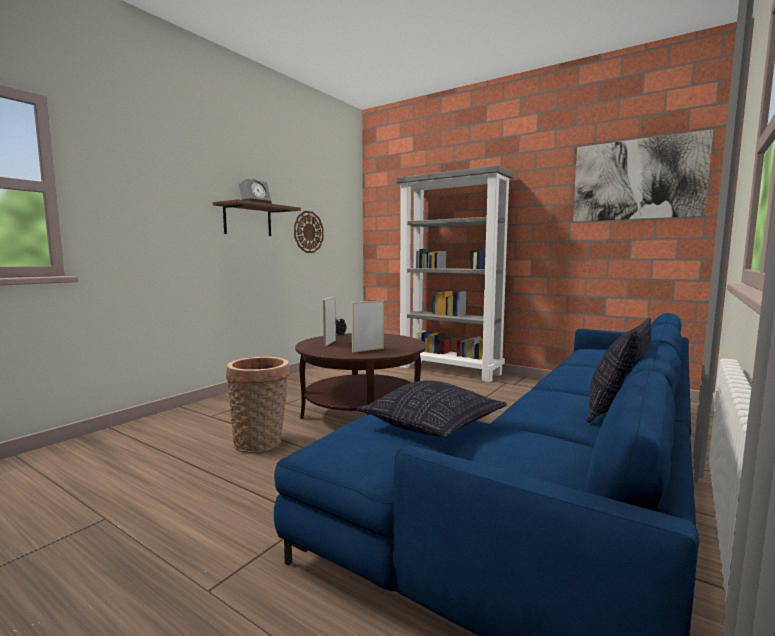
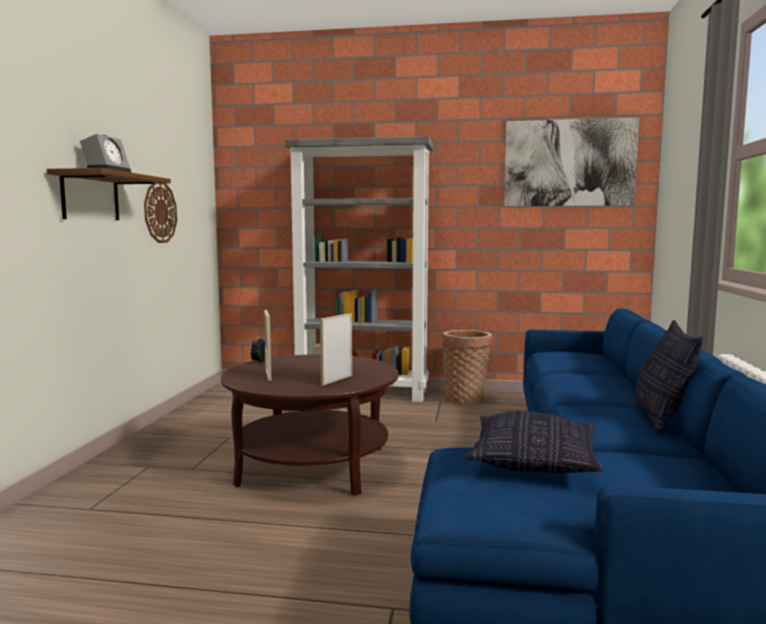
camera: 25 degrees left, 0 degrees up
basket [226,357,289,453] -> basket moved to [442,330,492,406]

